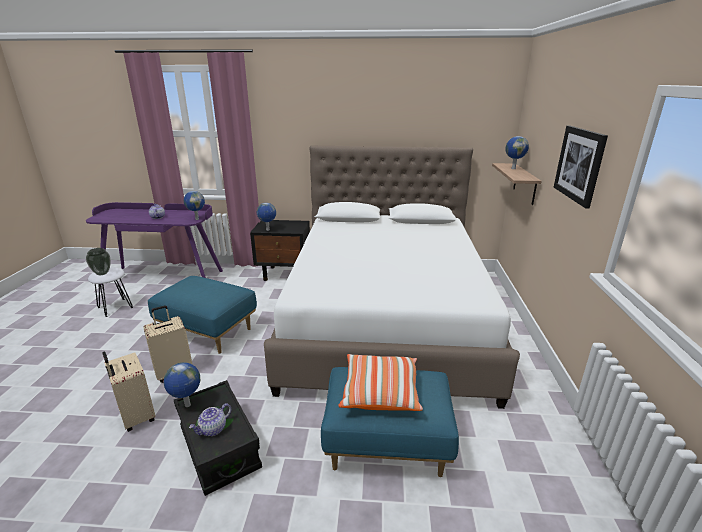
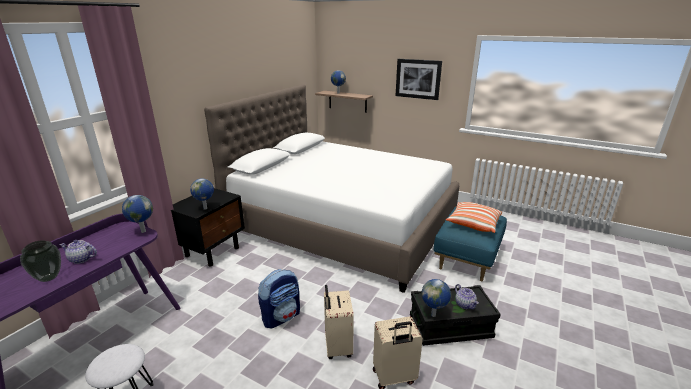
camera: 65 degrees left, 0 degrees up
vase [86,248,111,275] -> vase moved to [20,240,61,282]
blue ottoman [148,276,257,354] -> backpack [258,269,300,328]

